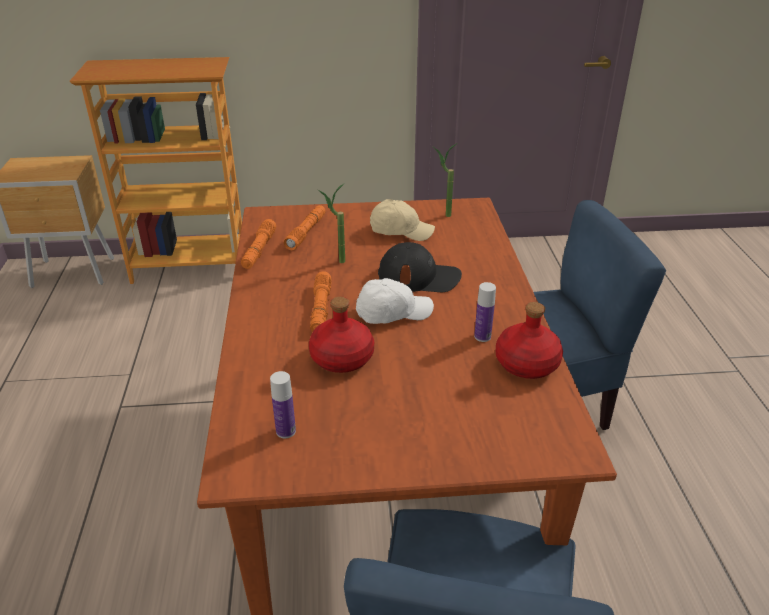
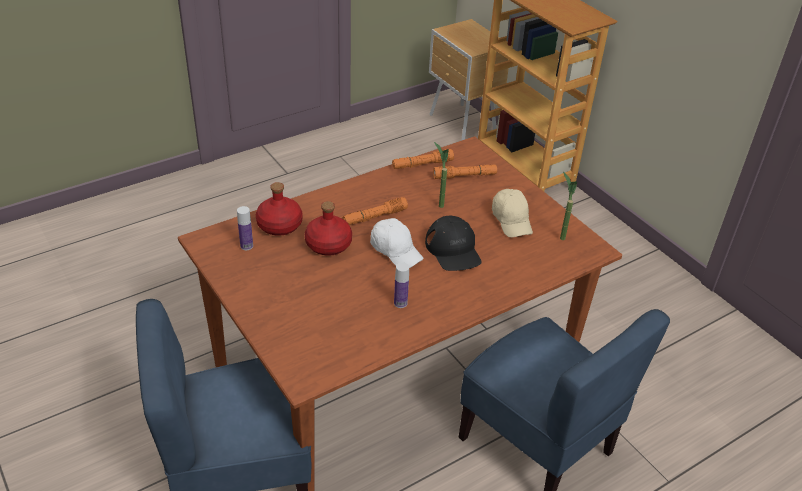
camera: 60 degrees right, 5 degrees up
red bottle [496,302,563,379] -> red bottle moved to [256,182,302,236]

